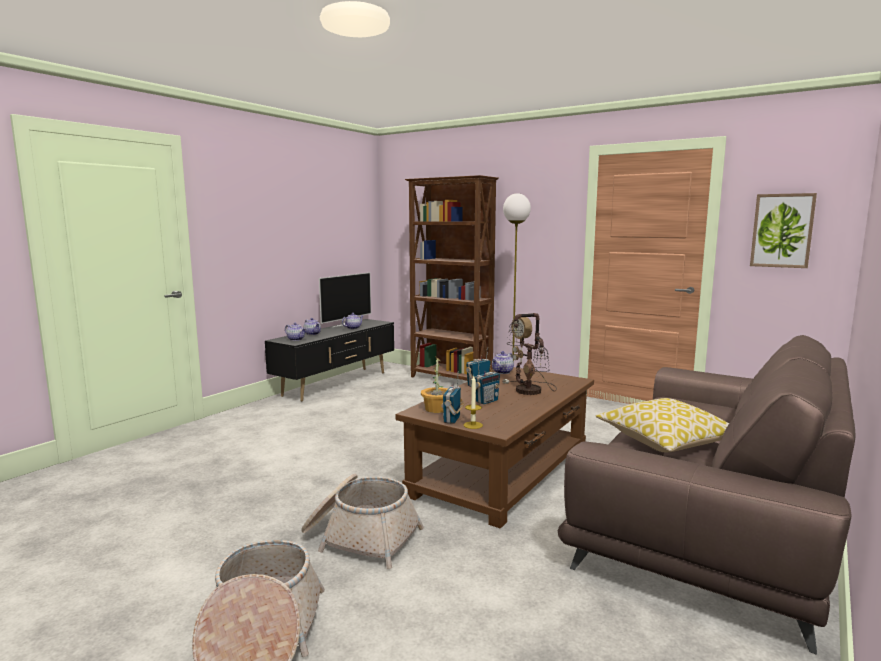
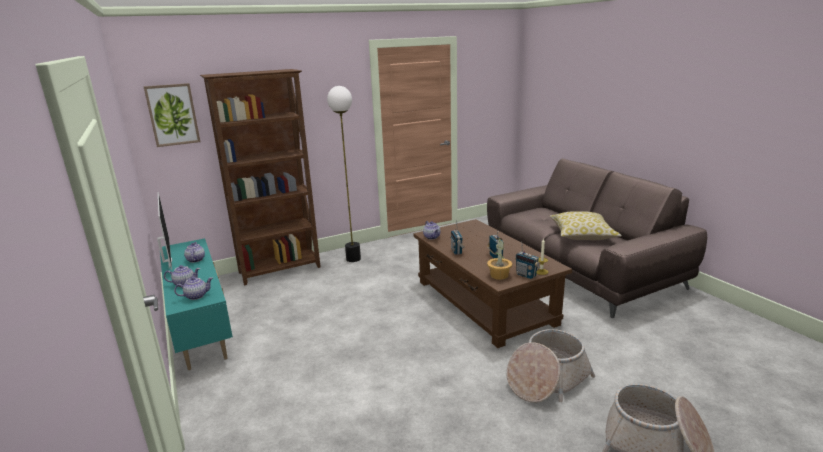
camera: 60 degrees left, 10 degrees up
black tv stand [265,319,394,402] -> turquoise tv stand [160,238,233,370]
table lamp [503,313,557,395] -> none
picture [750,193,817,268] -> picture moved to [144,83,200,147]

